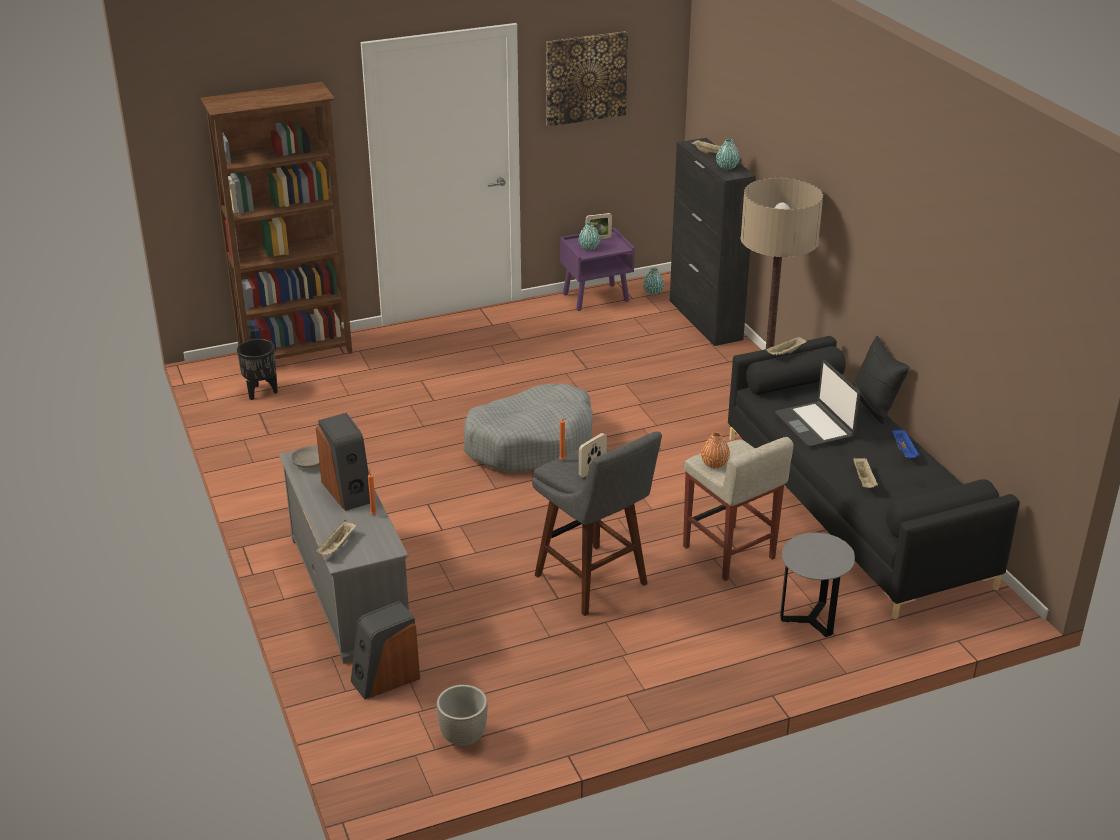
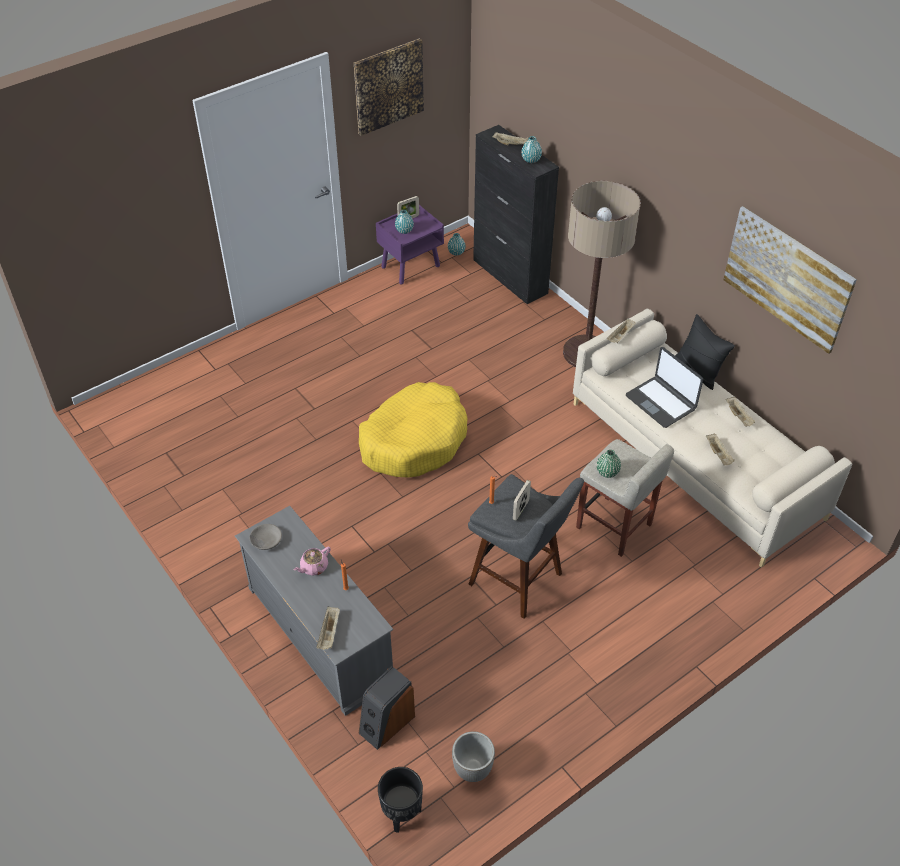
camera: 15 degrees left, 15 degrees up
brown bookcase [201,82,352,359] -> none
black planter [237,339,278,400] -> black planter moved to [378,767,423,833]
speaker [316,413,370,511] -> pink teapot [294,546,331,576]
grey dog bed [463,383,593,473] -> yellow dog bed [359,382,468,478]
orange vase [701,432,730,469] -> green vase [597,450,621,478]
black sofa [728,336,1020,619] -> beige sofa [573,308,853,568]
grey side table [780,533,855,637] -> none
blue tray [892,429,919,458] -> beige tray [725,397,755,427]
none -> picture [723,206,857,354]

